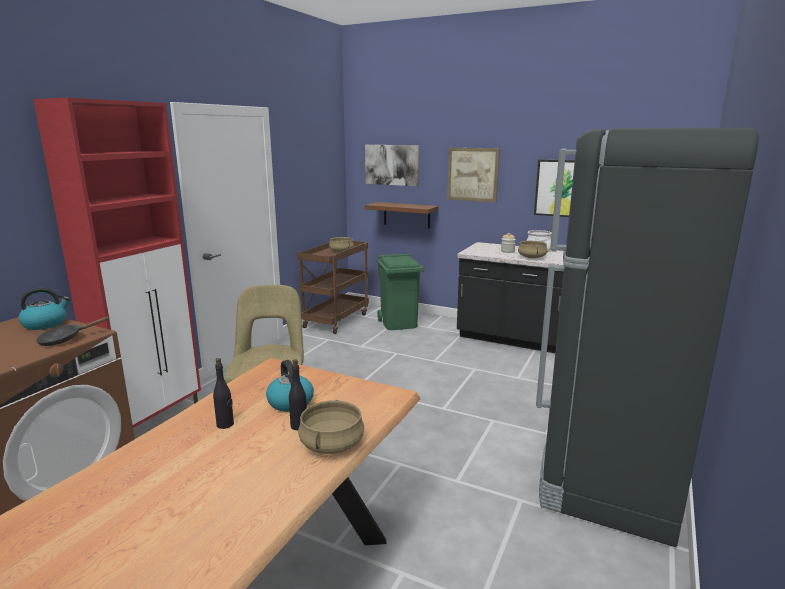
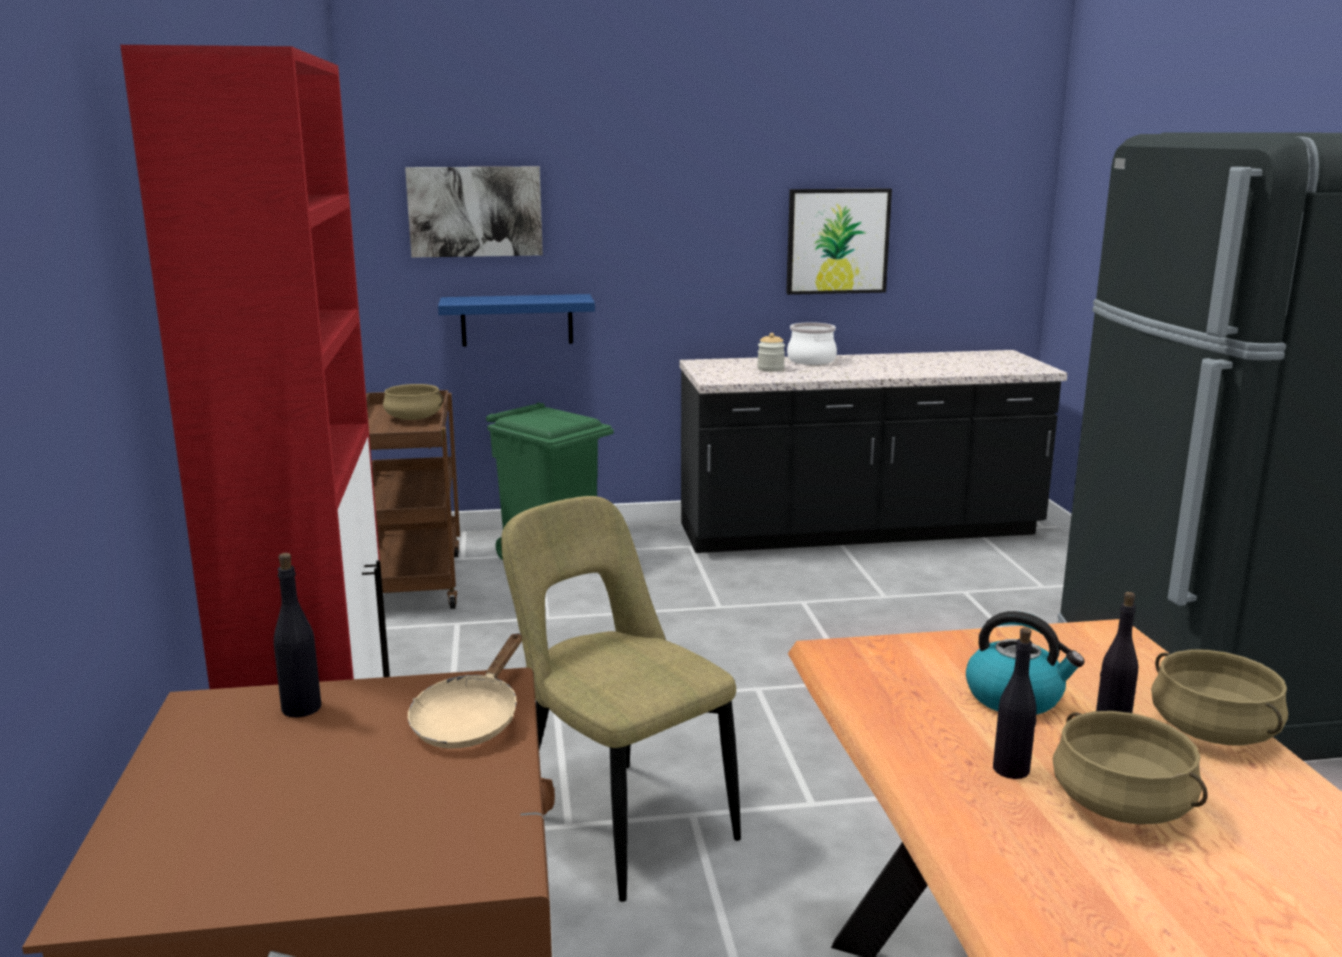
camera: 35 degrees left, 0 degrees up
kettle [19,288,70,330] -> black bottle [274,553,321,717]
black frying pan [35,316,109,346] -> beige frying pan [408,633,522,749]
brown shelf [365,202,438,228] -> blue shelf [438,294,595,347]
picture [447,148,500,202] -> none
beige cooking pot [518,241,548,258] -> beige cooking pot moved to [1053,711,1208,824]

